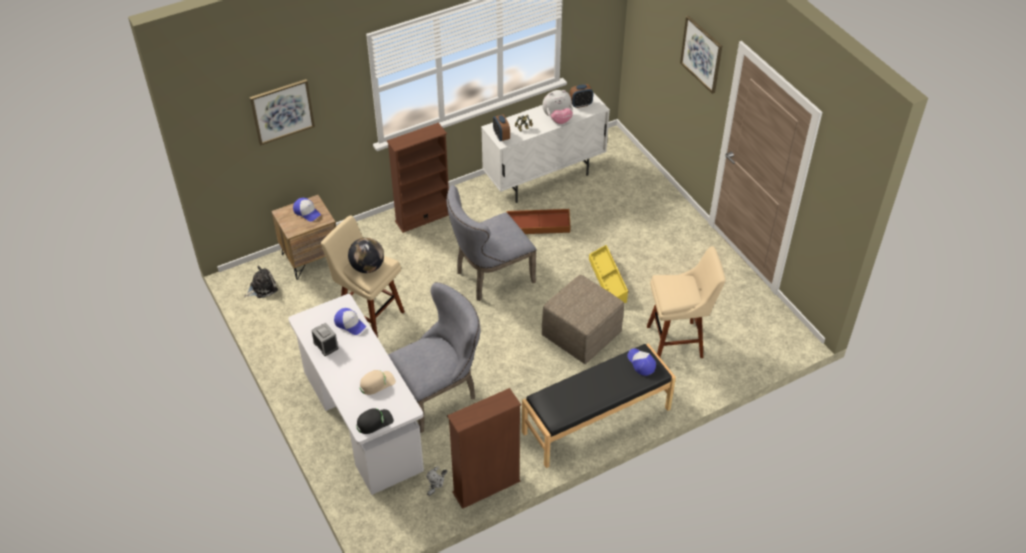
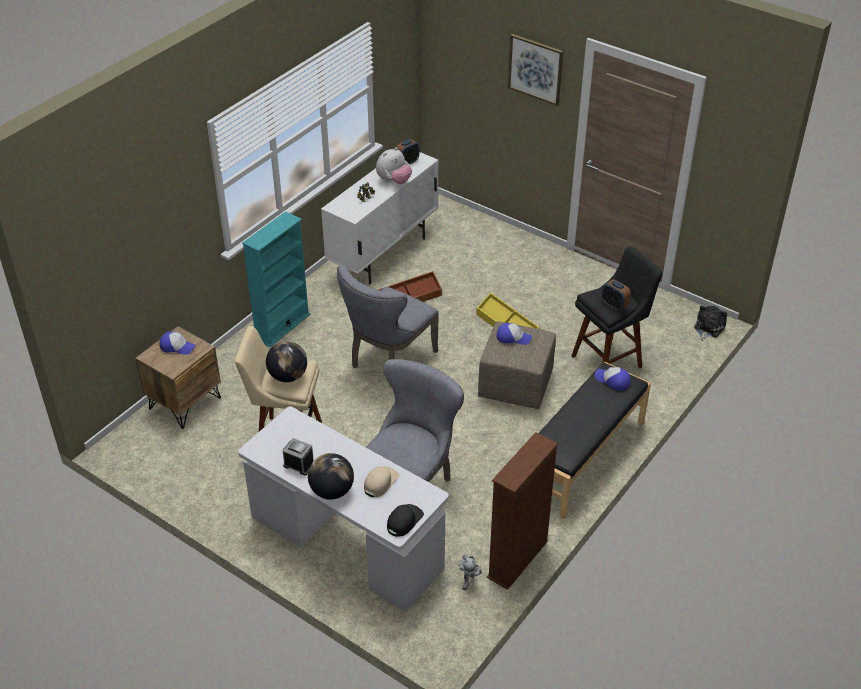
camera: 25 degrees left, 5 degrees down
plush toy [244,266,278,298] -> plush toy moved to [694,306,727,341]
picture [250,79,315,145] -> none
cap [334,308,366,335] -> cap moved to [496,323,532,345]
brown bookcase [387,123,449,233] -> turquoise bookcase [242,211,310,347]
alarm clock [493,114,510,141] -> alarm clock moved to [602,279,631,311]
beige stool [647,246,726,358] -> black stool [571,246,662,368]
none -> globe [308,453,354,500]

